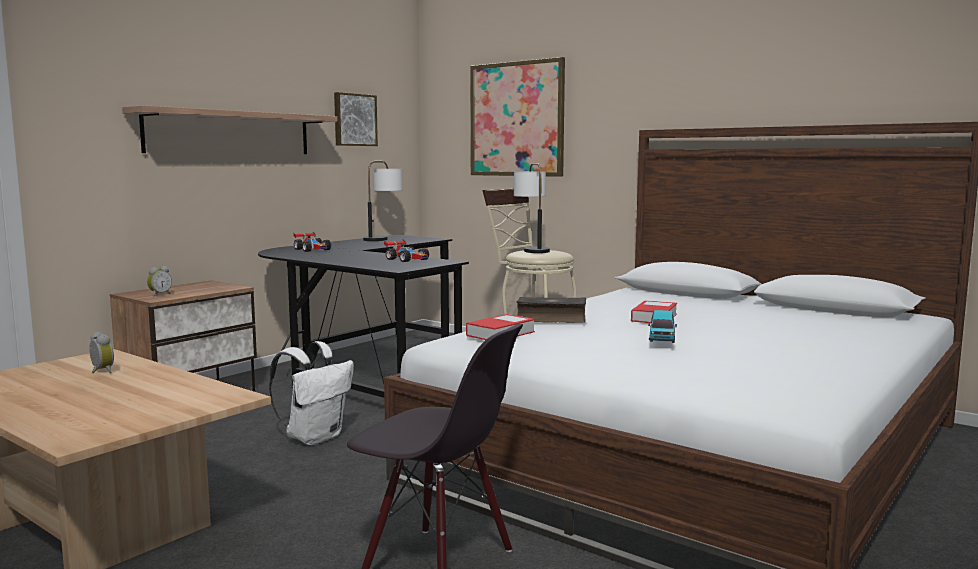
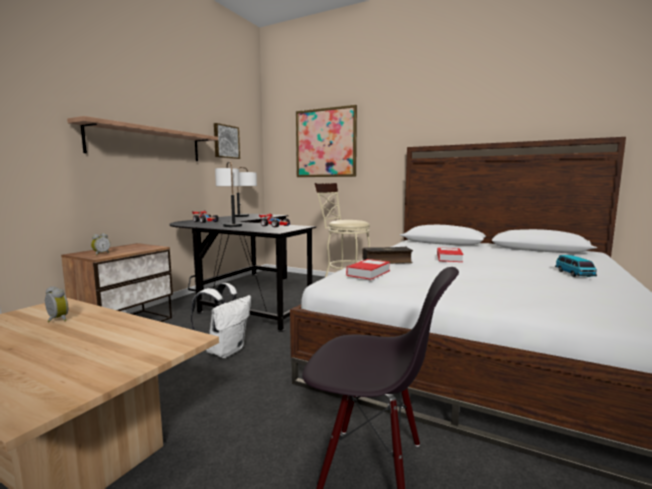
camera: 10 degrees left, 0 degrees up
table lamp [514,163,550,253] -> table lamp moved to [215,161,242,227]
toy car [648,310,677,343] -> toy car moved to [555,255,597,277]

